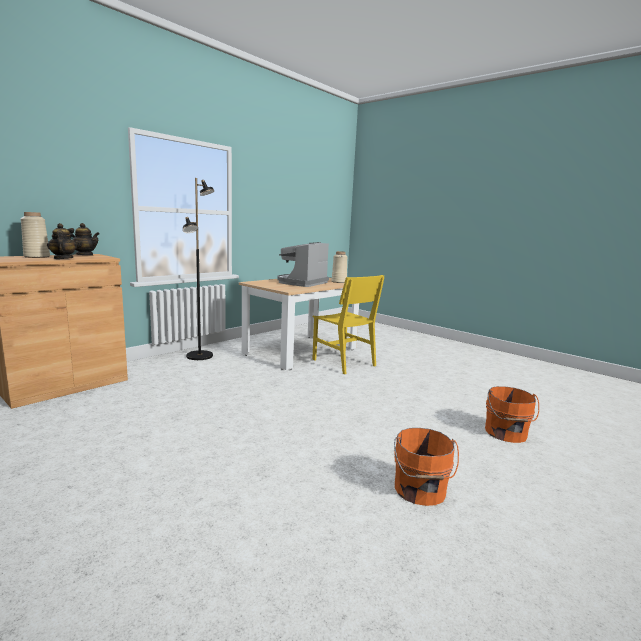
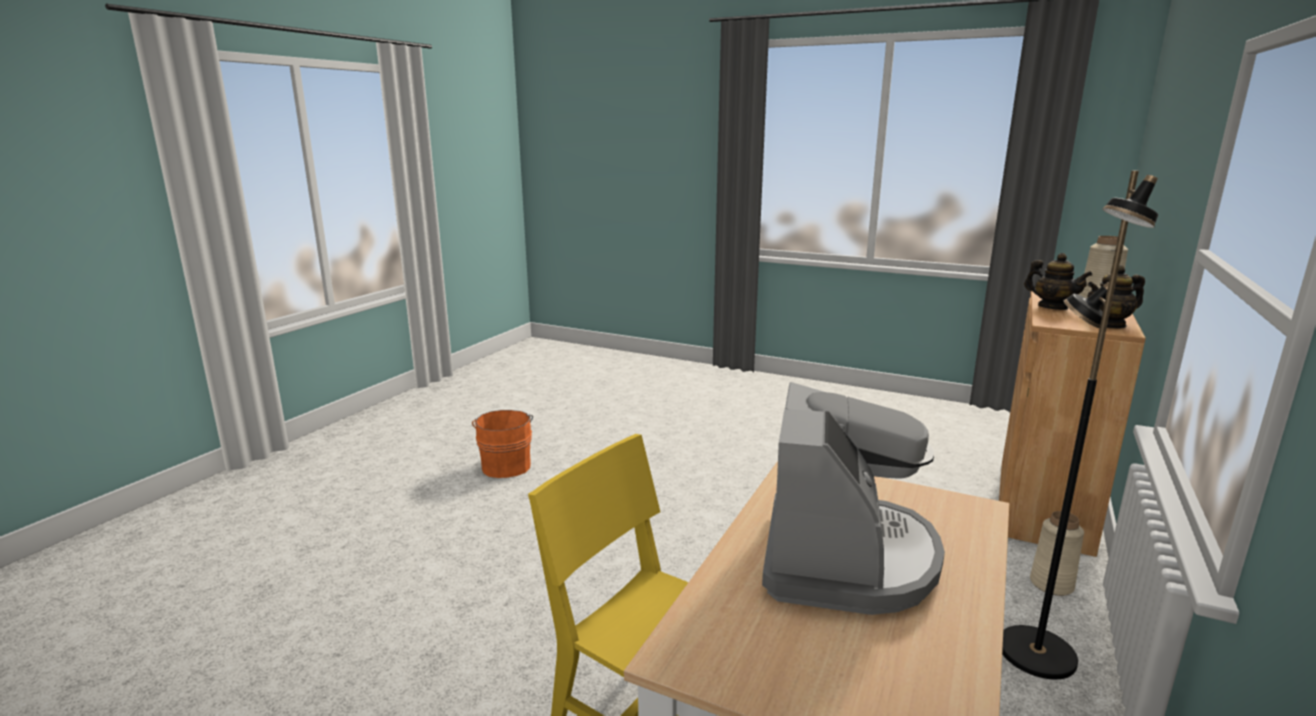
camera: 165 degrees right, 5 degrees up
beige vase [331,251,348,283] -> beige vase moved to [1030,511,1084,596]
orange bucket [485,386,539,443] -> none

